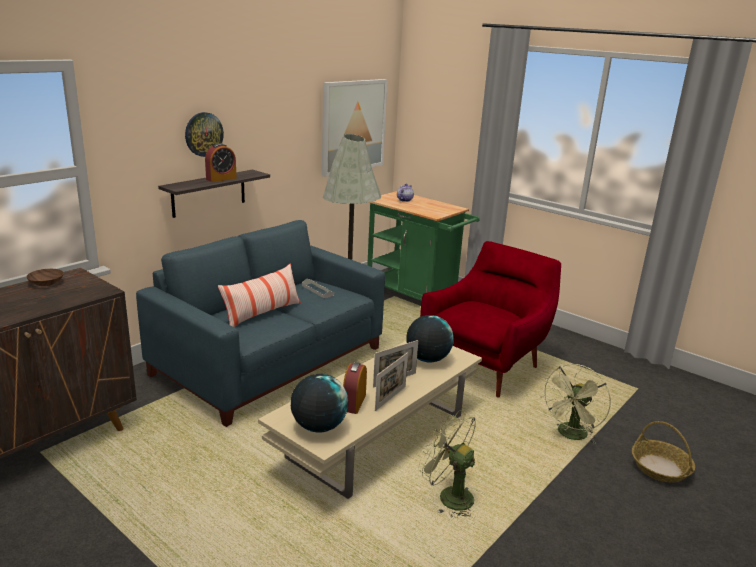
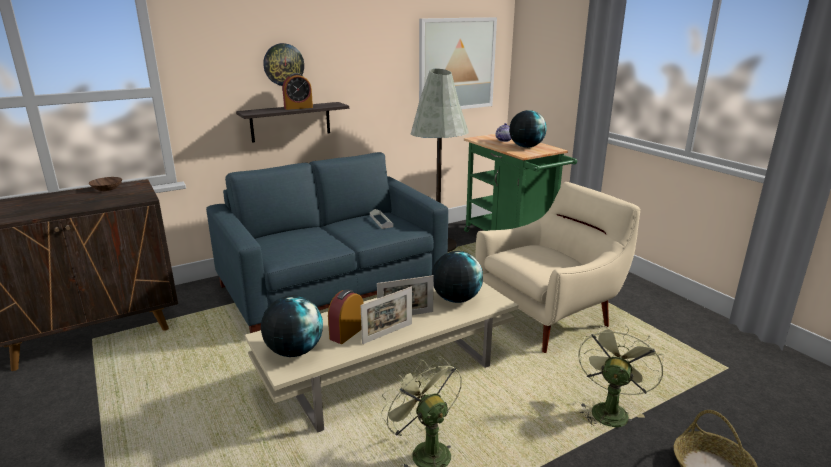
camera: 20 degrees right, 0 degrees up
pillow [218,264,301,327] -> none
red armchair [420,241,561,398] -> beige armchair [476,182,641,353]
green fan [541,364,611,444] -> green fan turned 150 degrees clockwise [578,324,664,427]
none -> globe [509,110,546,148]

